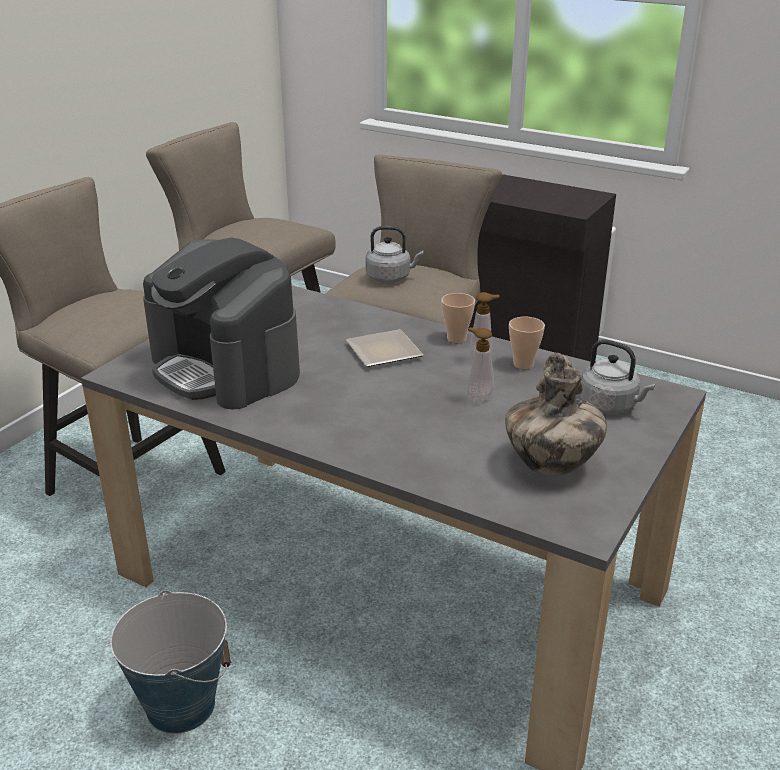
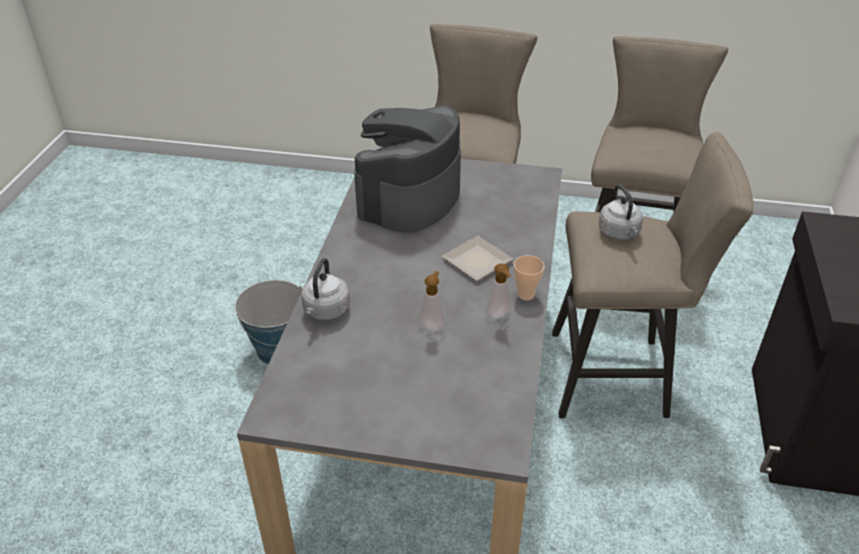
camera: 70 degrees right, 10 degrees up
vase [505,353,607,475] -> none
cup [509,317,545,369] -> none
grey kettle [580,339,655,414] -> grey kettle moved to [301,258,350,321]

